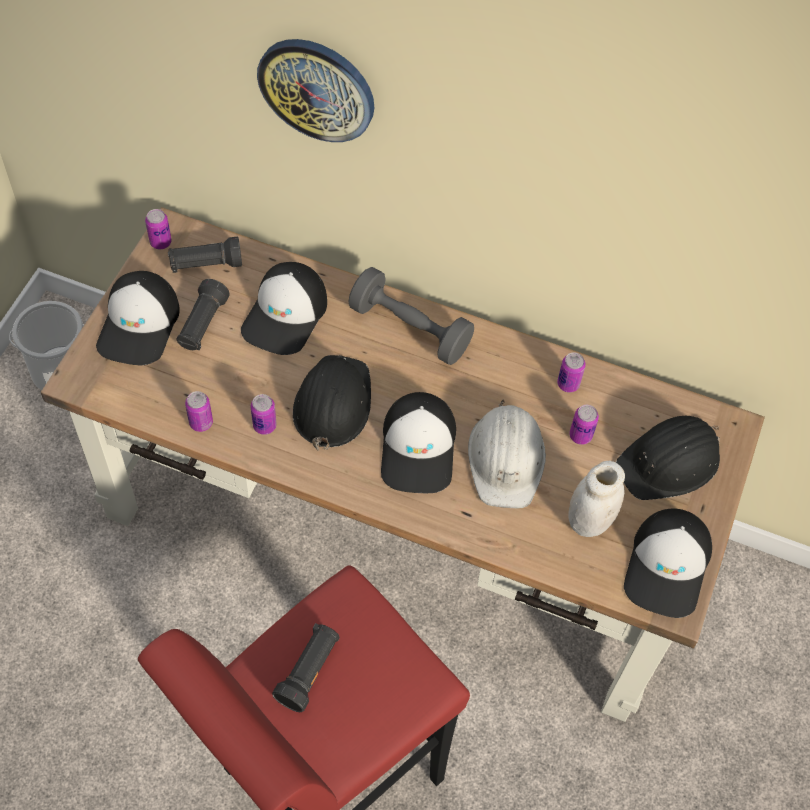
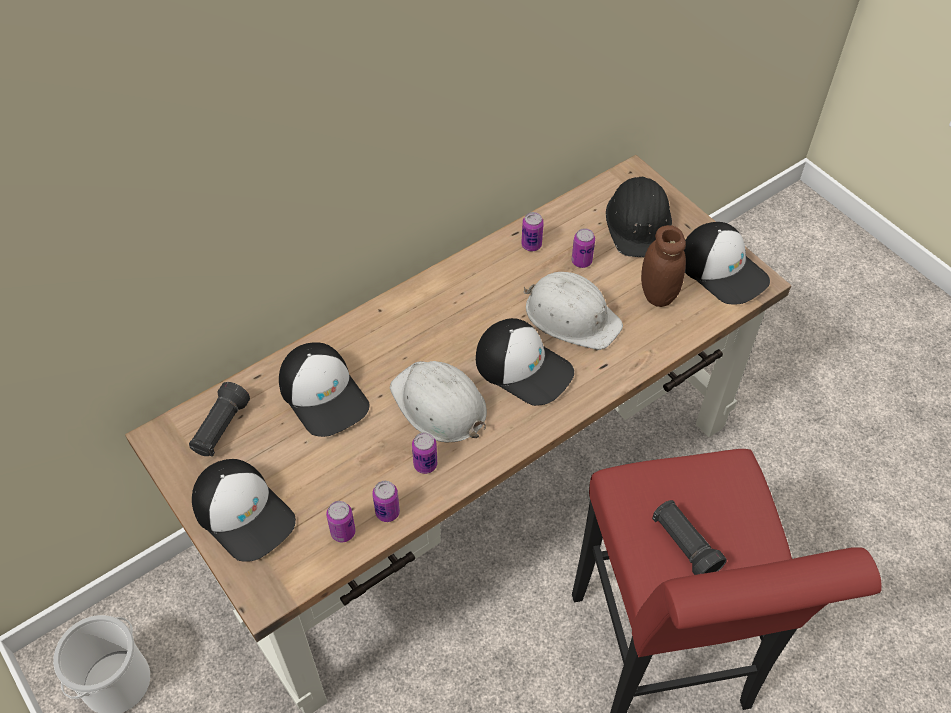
camera: 55 degrees left, 5 degrees down
can [145,209,172,249] -> can moved to [326,501,356,542]
black flashlight [177,279,229,350] -> none
wall clock [257,39,375,142] -> none
black hard hat [293,355,371,451] -> white hard hat [390,361,487,442]
grey dumbbell [348,267,474,365] -> none
white jar [568,461,625,537] -> brown jar [641,225,686,307]

